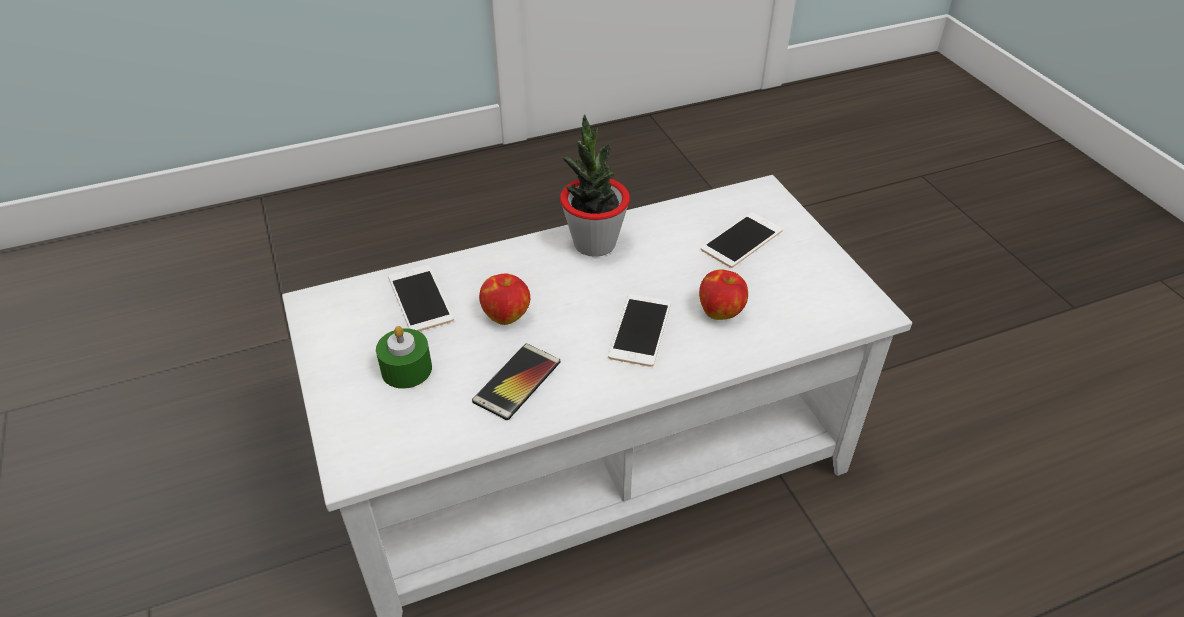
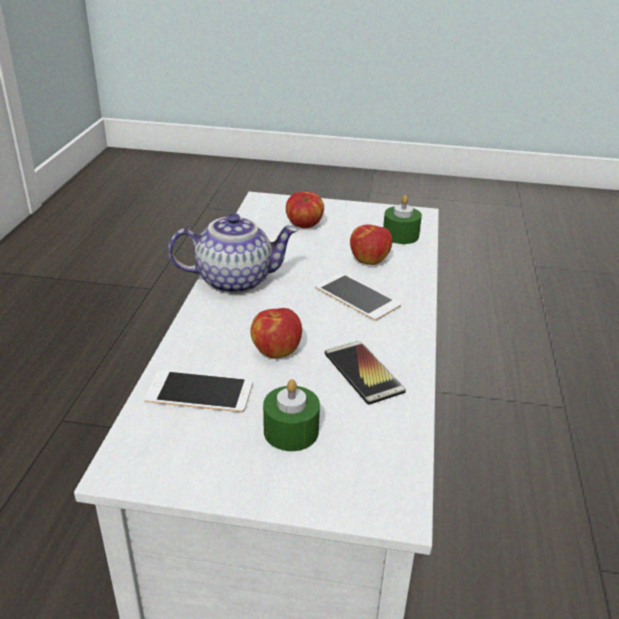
camera: 60 degrees left, 10 degrees down
potted plant [560,114,630,257] -> teapot [168,213,298,294]
phone [701,212,783,268] -> apple [286,191,324,228]
none -> green candle [383,195,422,244]

